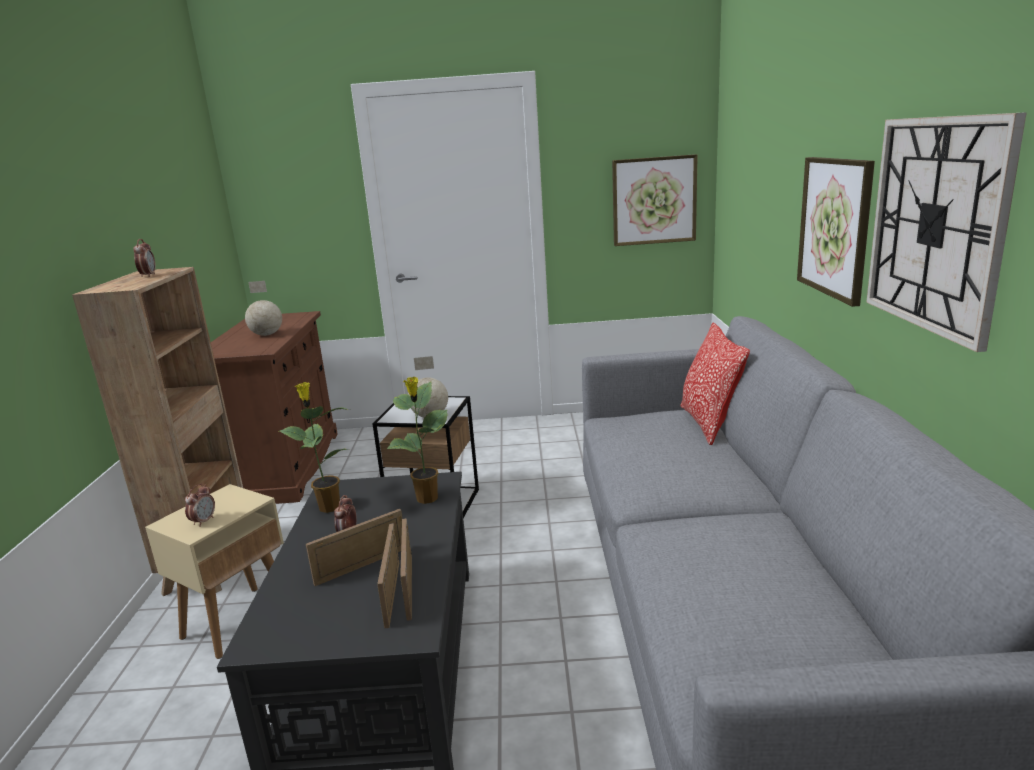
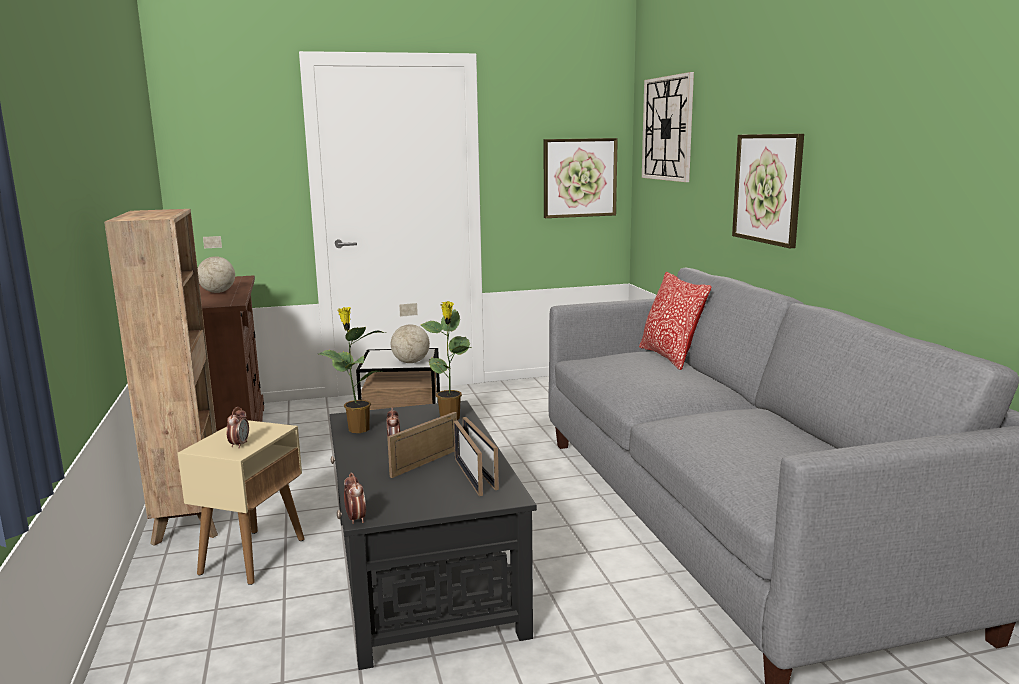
camera: 15 degrees left, 5 degrees down
alarm clock [133,239,156,277] -> alarm clock moved to [344,472,366,524]
wall clock [866,112,1027,352] -> wall clock moved to [642,72,694,182]

